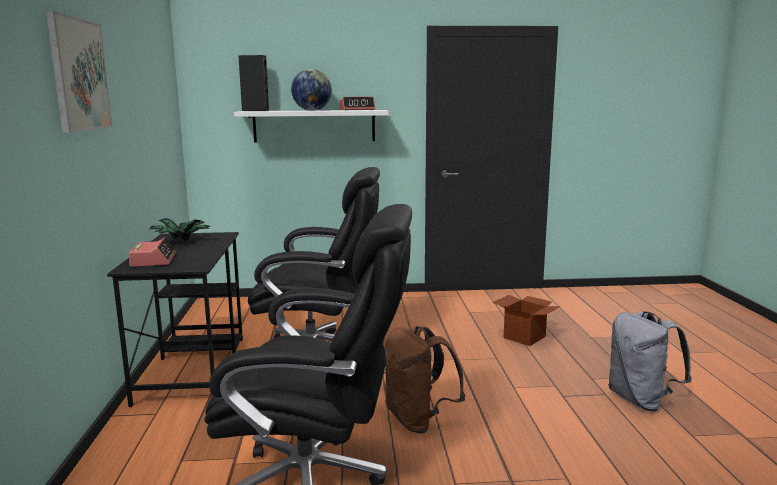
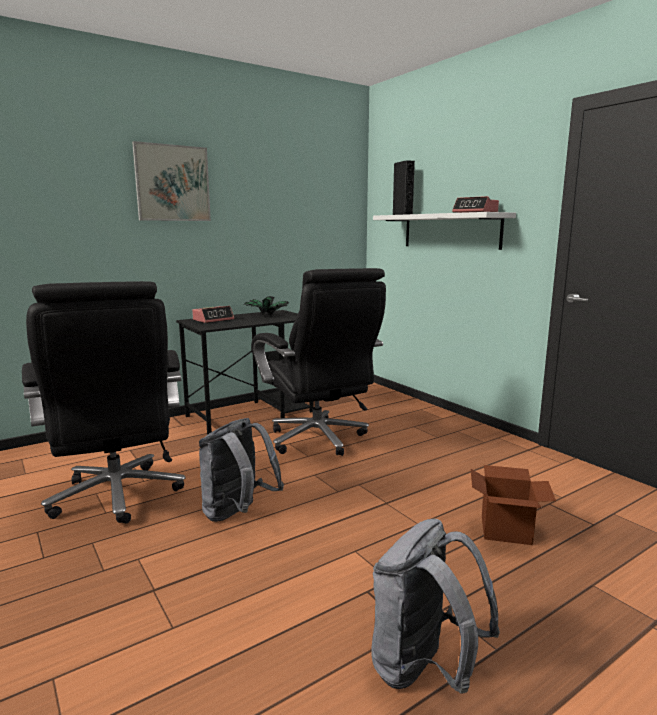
camera: 60 degrees right, 0 degrees up
globe [291,69,332,111] -> none
brown backpack [385,326,466,433] -> grey backpack [199,418,284,522]

